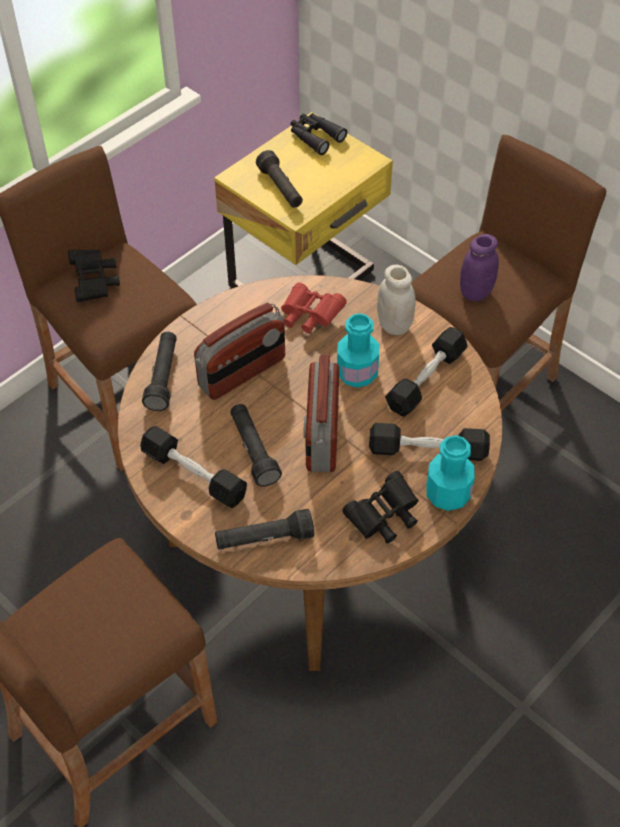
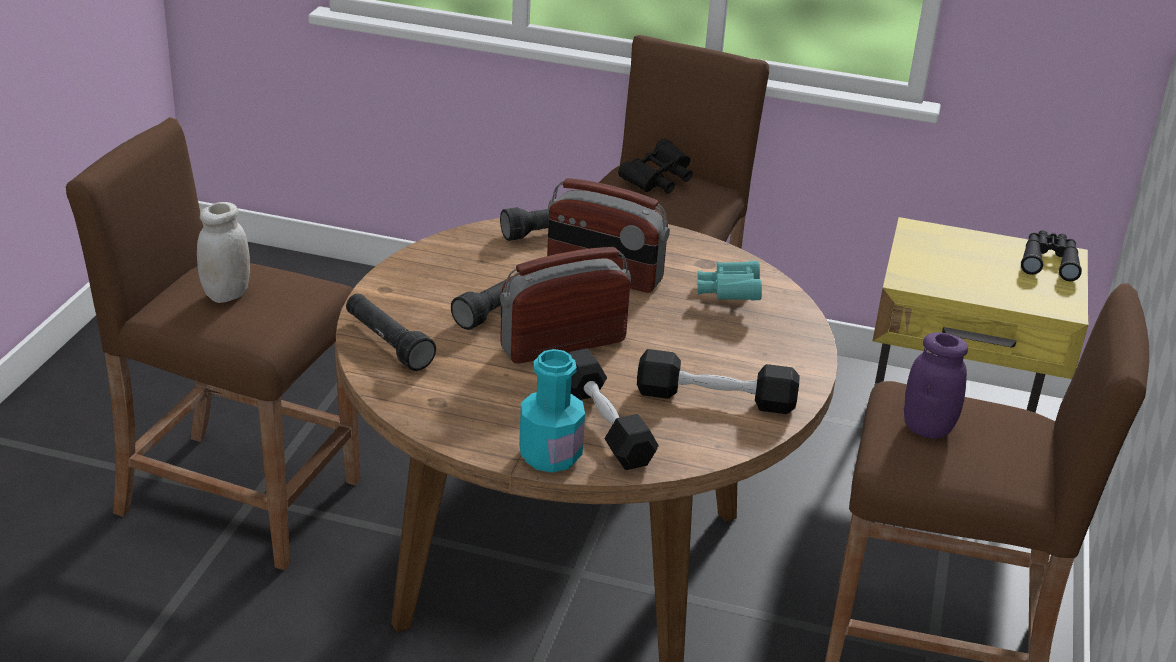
camera: 60 degrees right, 20 degrees down
black dumbbell [140,426,247,508] -> none
black flashlight [256,150,303,208] -> none
red binoculars [281,282,347,333] -> turquoise binoculars [698,261,762,301]
turquoise bottle [337,313,379,388] -> none
black binoculars [342,471,419,543] -> none
white jar [377,265,416,335] -> white jar moved to [197,202,250,303]

